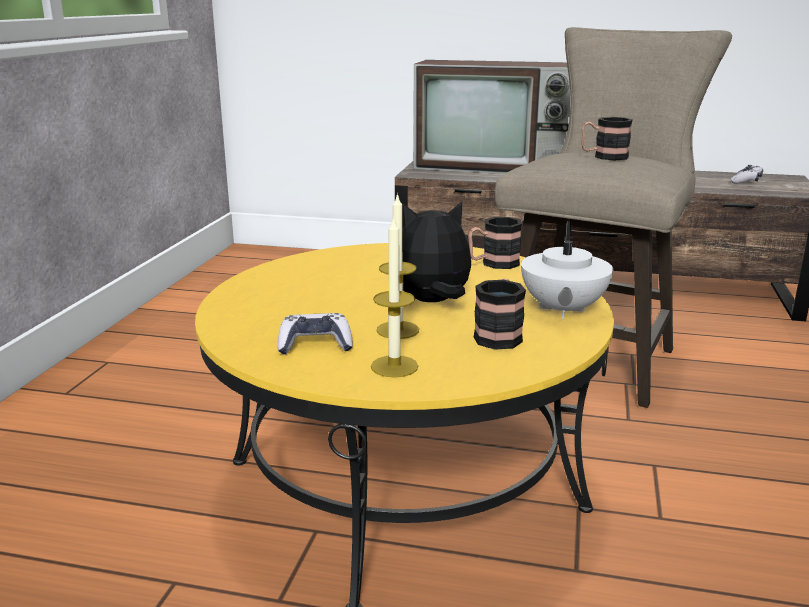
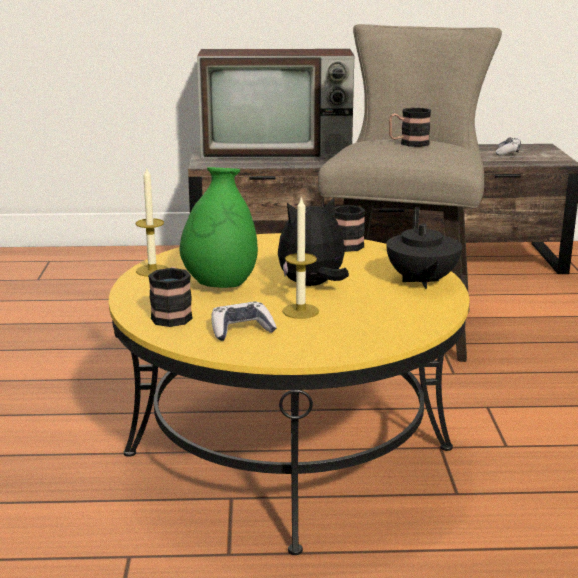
camera: 15 degrees left, 0 degrees up
candle [371,219,419,378] -> candle moved to [136,166,168,277]
mug [474,279,526,350] -> mug moved to [148,267,193,327]
white teapot [521,221,613,319] -> black teapot [386,207,462,289]
none -> green vase [180,167,258,288]

